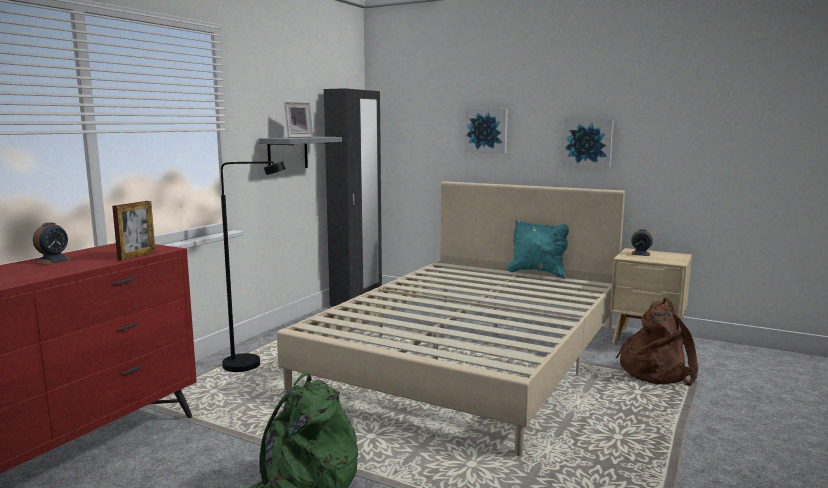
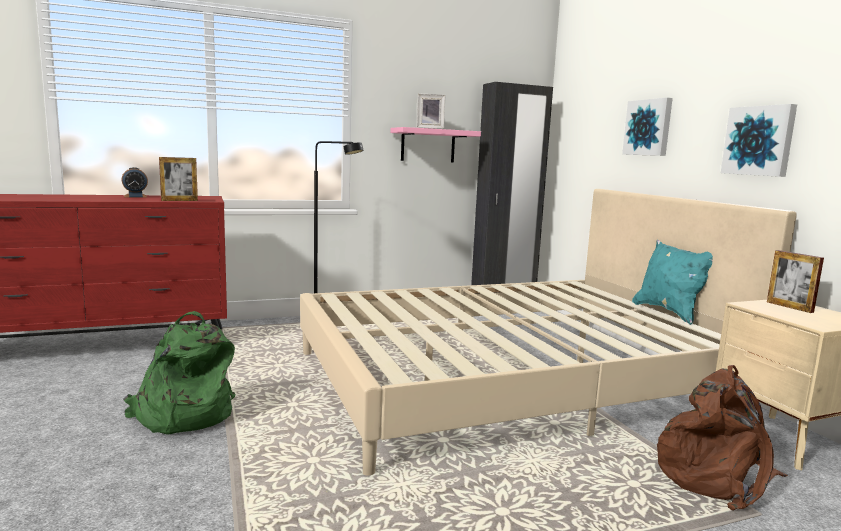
camera: 40 degrees right, 0 degrees up
grey shelf [258,137,342,168] -> pink shelf [391,127,481,163]
alarm clock [631,229,653,256] -> picture frame [767,250,824,313]

